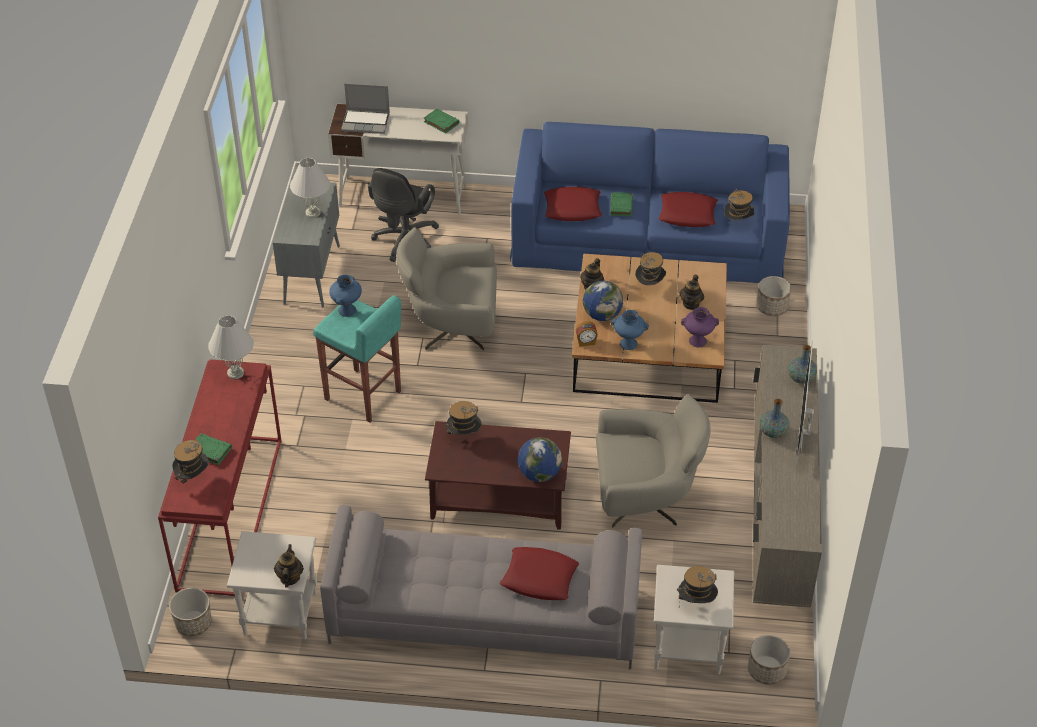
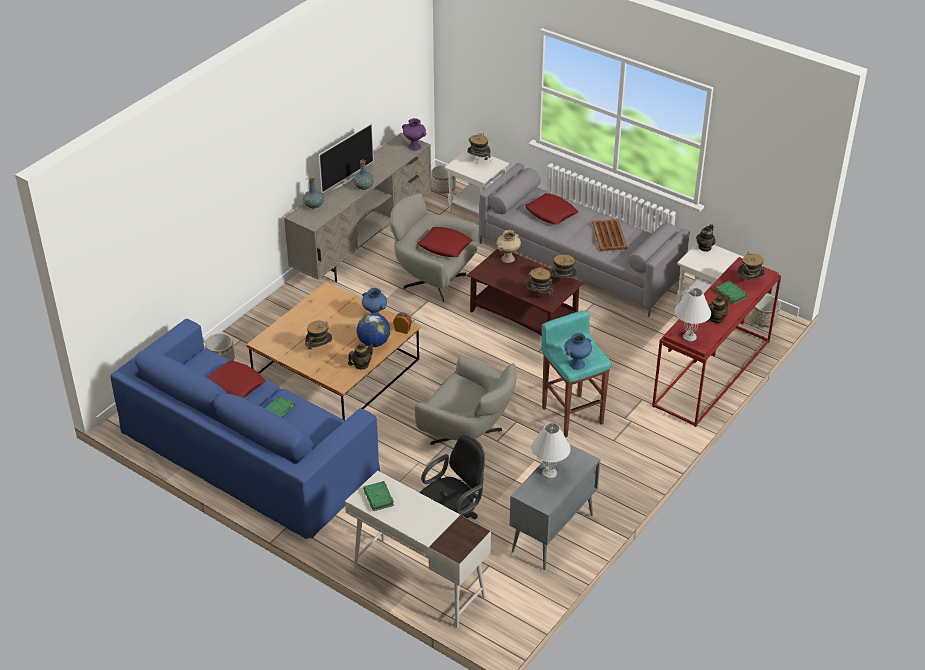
camera: 150 degrees left, 5 degrees down
laptop [341,83,390,134] -> none
globe [517,437,562,482] -> beige vase [496,230,521,263]
red pillow [544,187,602,221] -> red pillow moved to [417,227,473,257]
teapot [679,275,704,310] -> teapot moved to [708,296,729,323]
purple vase [681,307,719,347] -> purple vase moved to [402,118,426,151]
hat [724,188,755,221] -> hat moved to [549,254,577,278]
none -> brown tray [592,219,627,251]

